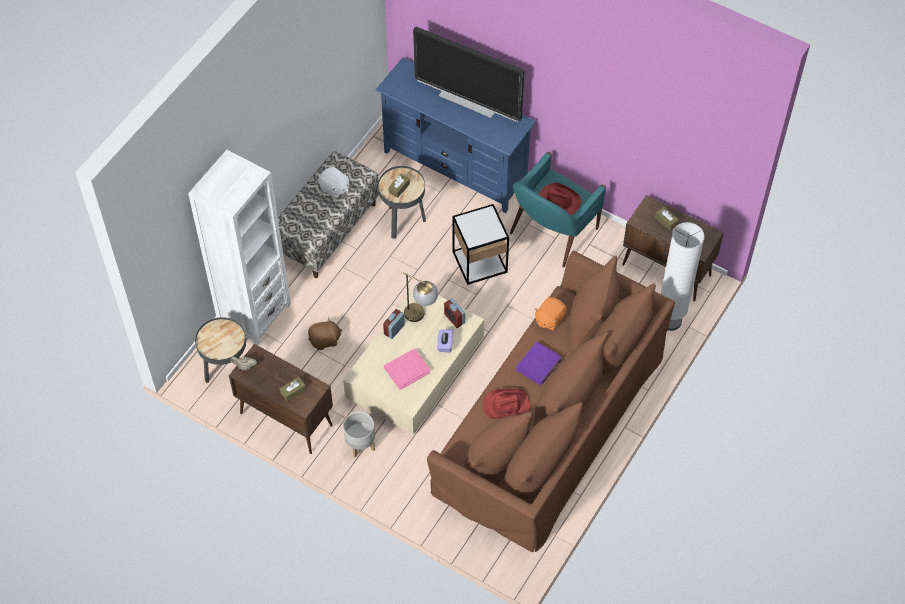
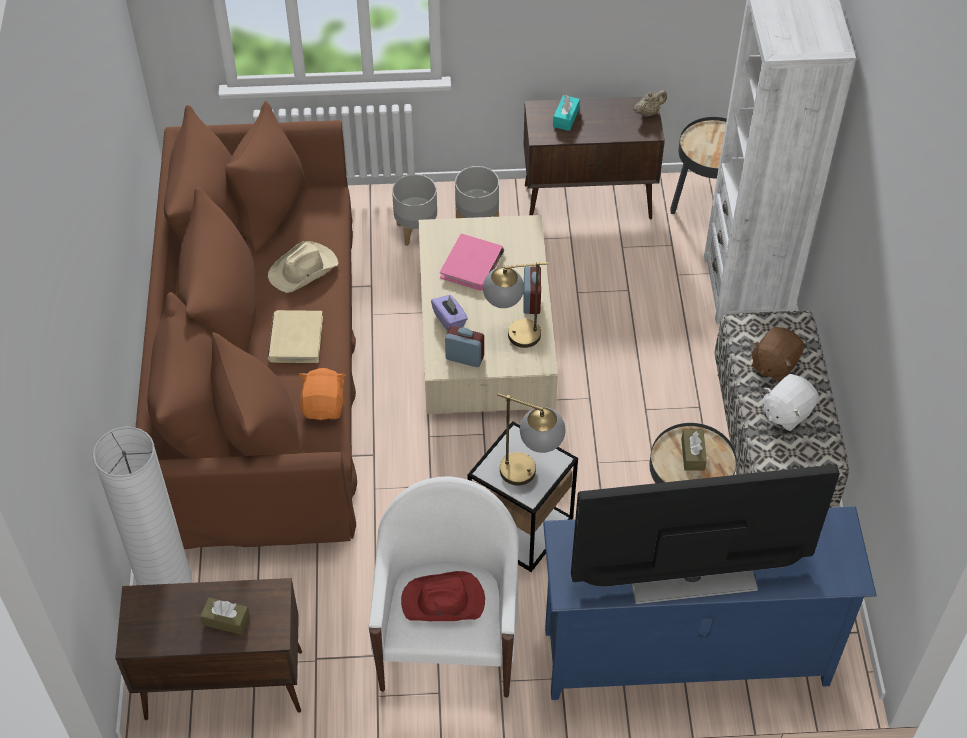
camera: 145 degrees right, 5 degrees down
brown tissue box [280,377,306,402] -> turquoise tissue box [553,95,580,131]
brown plush toy [308,318,342,350] -> brown plush toy moved to [752,327,804,382]
white plush toy [318,167,349,199] -> white plush toy turned 45 degrees counterclockwise [763,374,819,431]
red hat [483,389,530,419] -> beige hat [268,241,339,293]
turquoise armchair [510,152,606,267] -> white armchair [369,476,519,698]
purple book [516,342,562,385] -> beige book [268,310,323,363]
none -> grey planter [392,174,437,246]
none -> table lamp [497,393,566,486]

